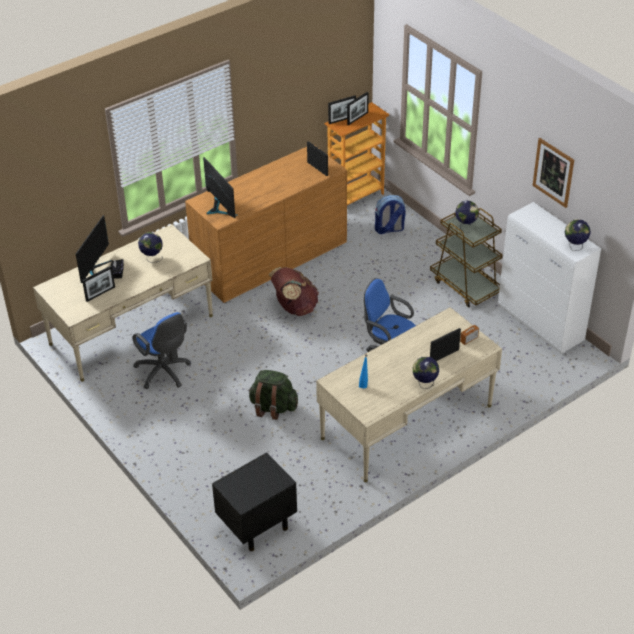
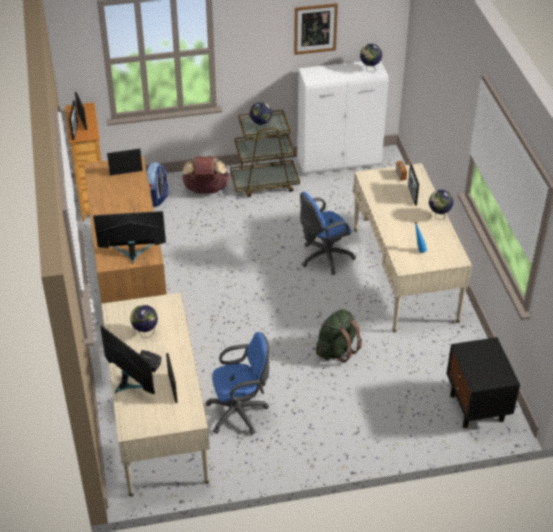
camera: 65 degrees left, 0 degrees up
brown backpack [268,267,319,316] -> brown backpack moved to [182,156,229,194]

